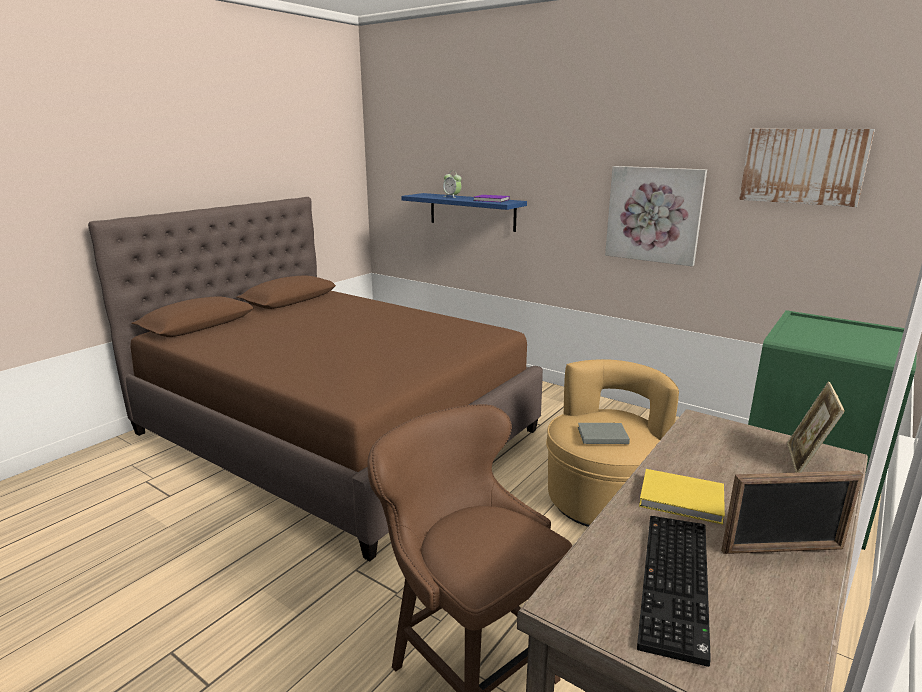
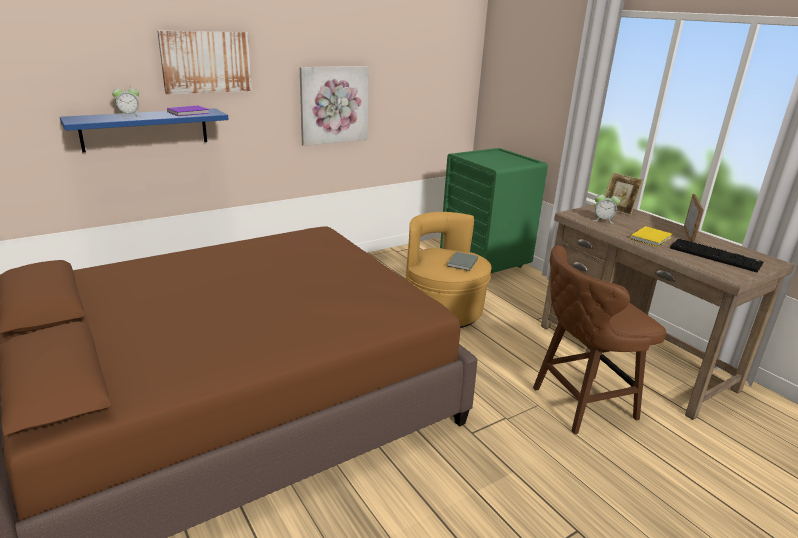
camera: 70 degrees left, 5 degrees up
picture [739,129,875,207] -> picture moved to [157,31,252,94]
none -> alarm clock [593,191,620,224]

